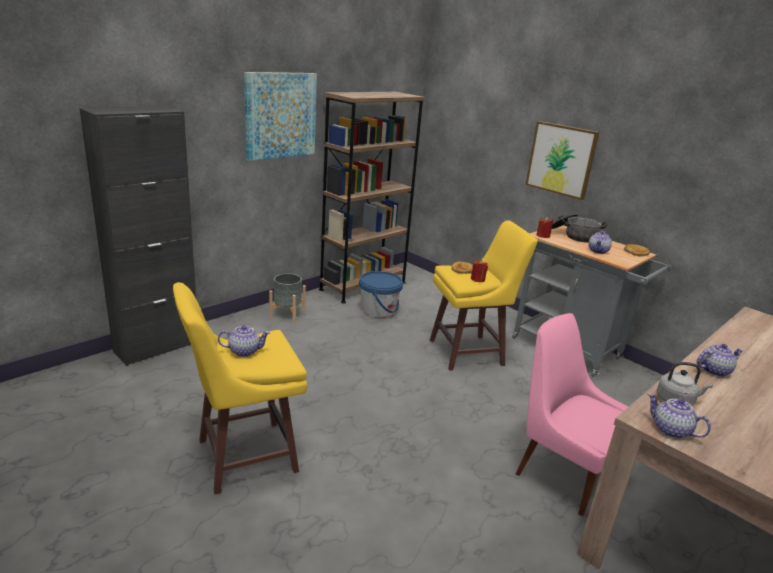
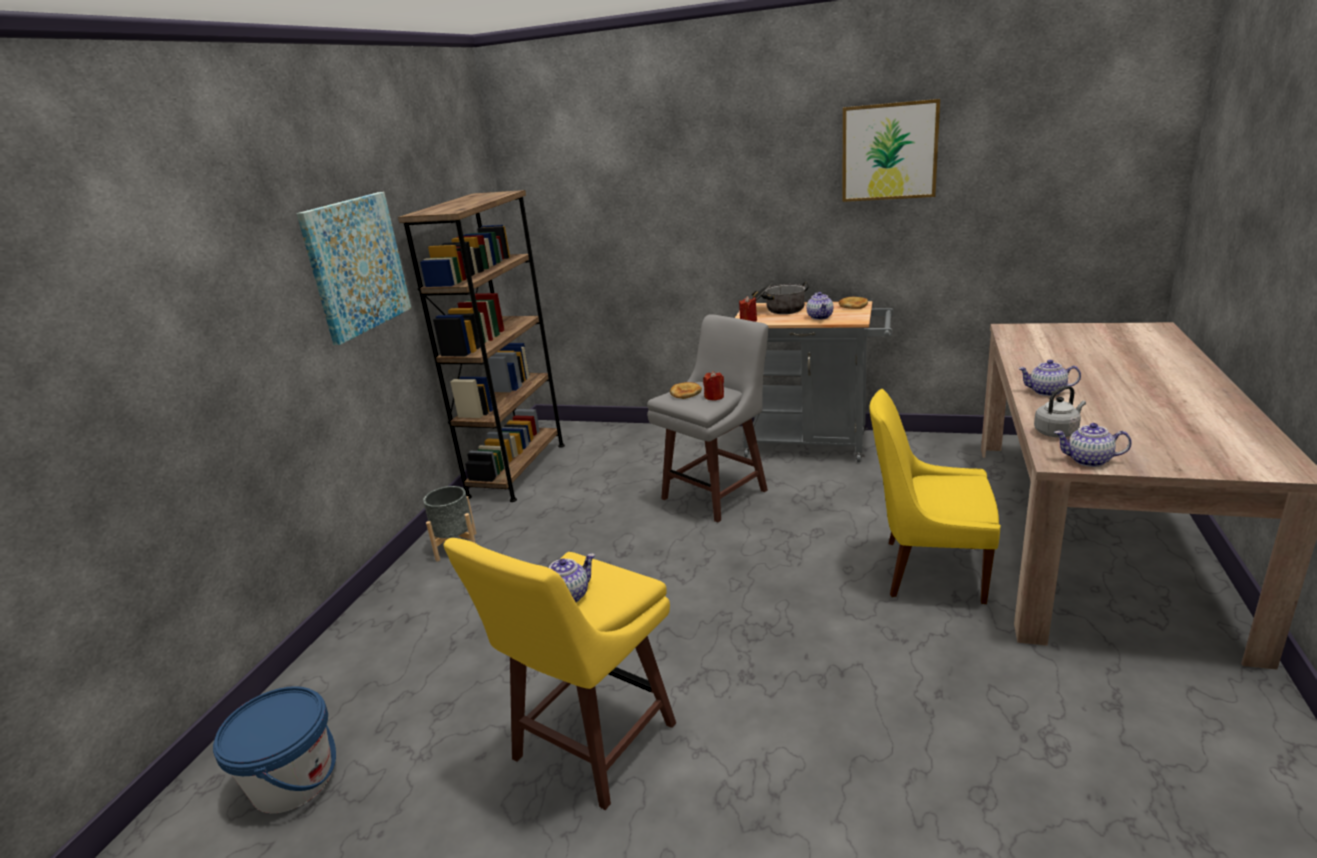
camera: 25 degrees left, 0 degrees up
black cabinet [80,106,196,366] -> none
blue bucket [359,271,403,318] -> blue bucket moved to [213,686,336,813]
yellow stool [430,220,538,371] -> grey stool [647,314,768,523]
pink chair [516,313,628,516] -> yellow chair [869,389,1001,604]
picture [525,121,599,200] -> picture moved to [843,99,940,202]
teapot [697,344,744,377] -> teapot turned 120 degrees counterclockwise [1018,360,1081,396]

